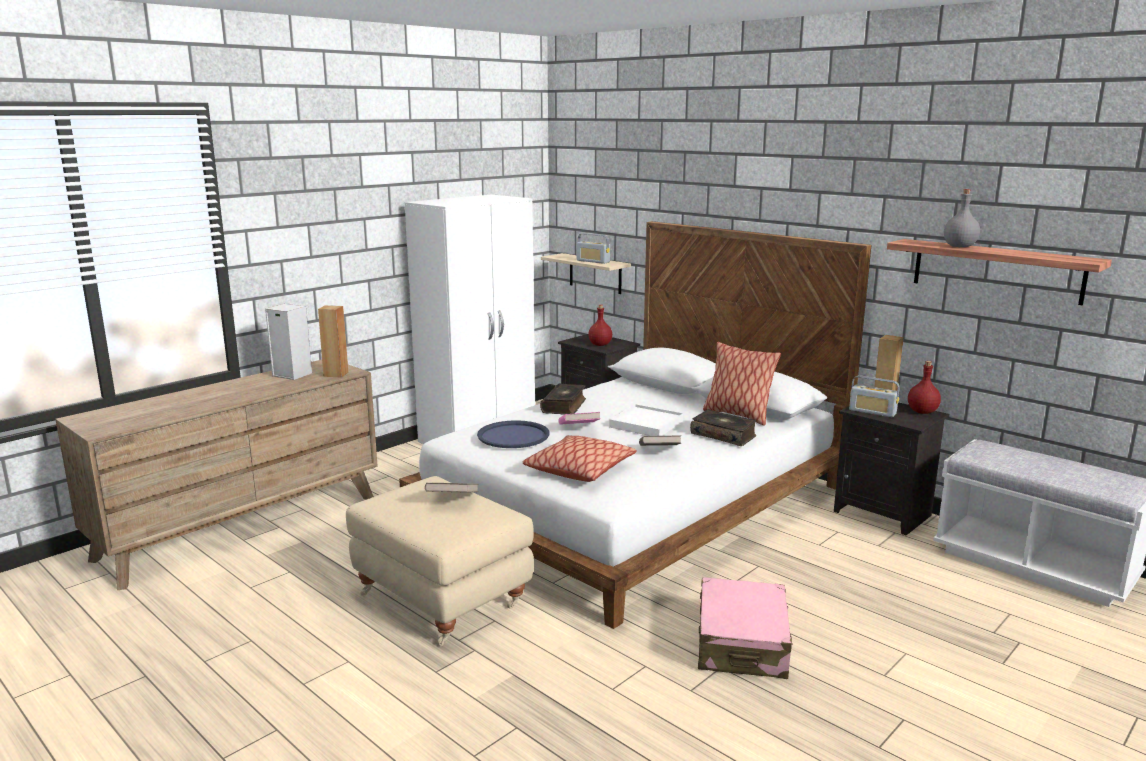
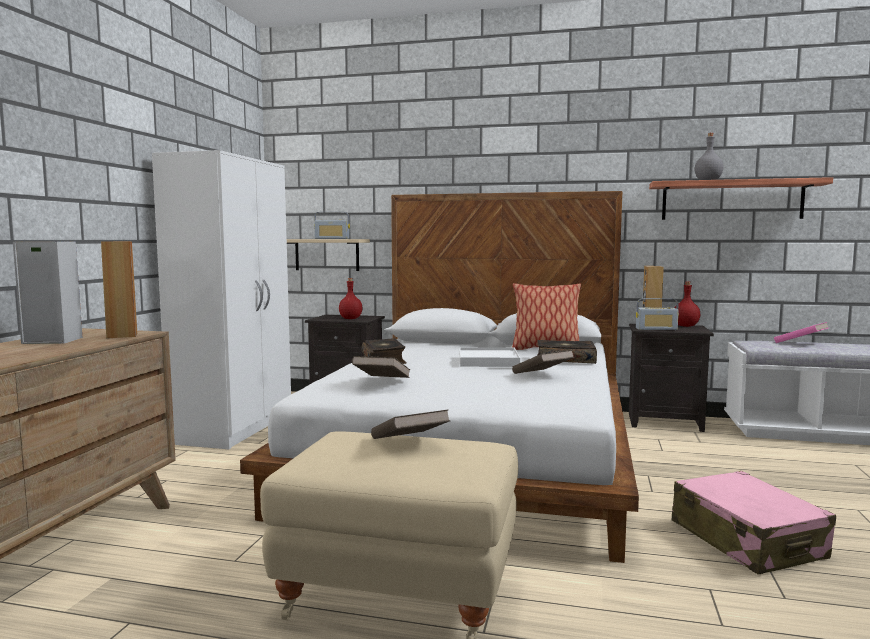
camera: 30 degrees left, 10 degrees down
blue tray [477,420,550,448] -> brown book [352,356,410,378]
pillow [523,435,637,482] -> none
pink book [558,412,601,425] -> pink book moved to [774,322,829,343]

